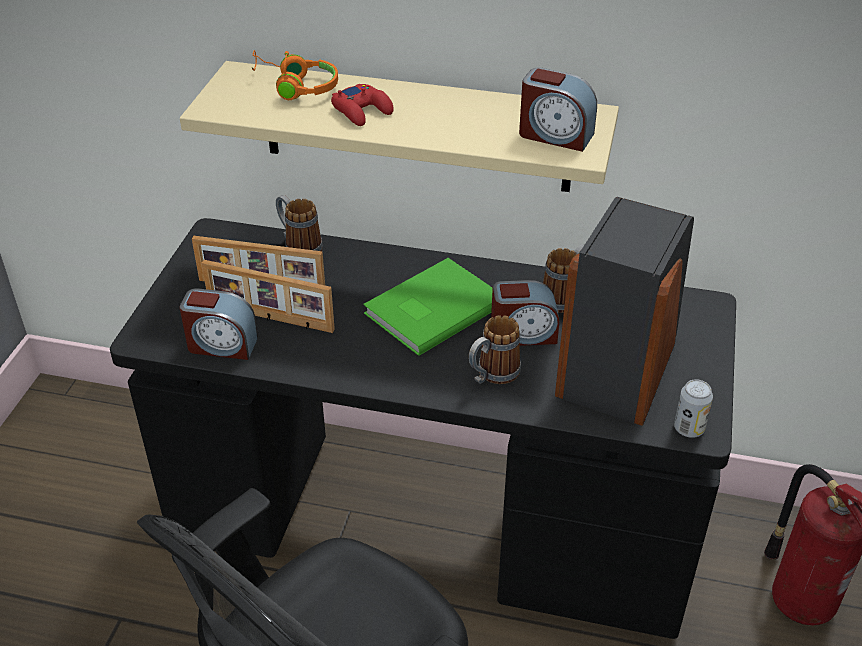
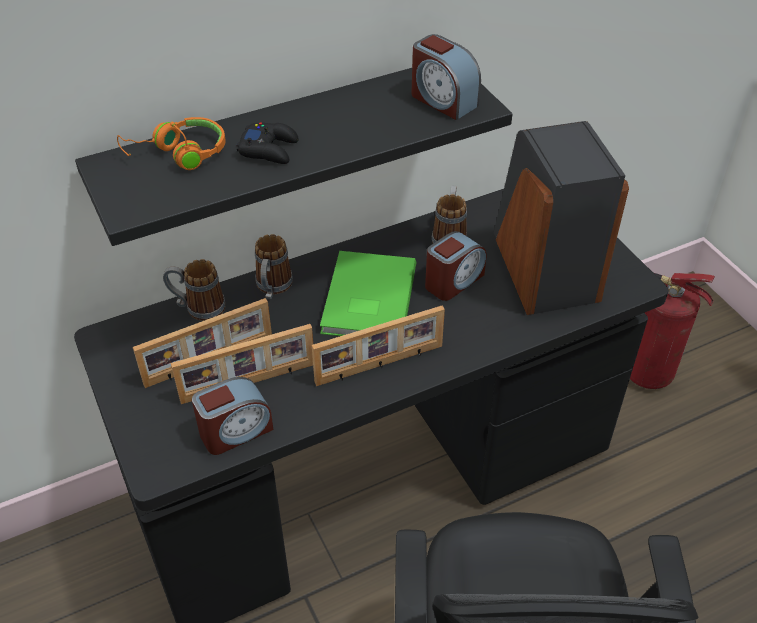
camera: 40 degrees left, 5 degrees up
beige shelf [180,61,619,192] -> black shelf [75,68,512,246]
red game controller [331,84,394,126] -> black game controller [236,122,299,164]
mug [469,315,521,384] -> mug moved to [255,234,293,299]
alarm clock [519,67,597,152] -> alarm clock turned 60 degrees clockwise [411,34,481,120]
can [674,379,713,438] -> none
none -> picture frame [312,306,445,386]

